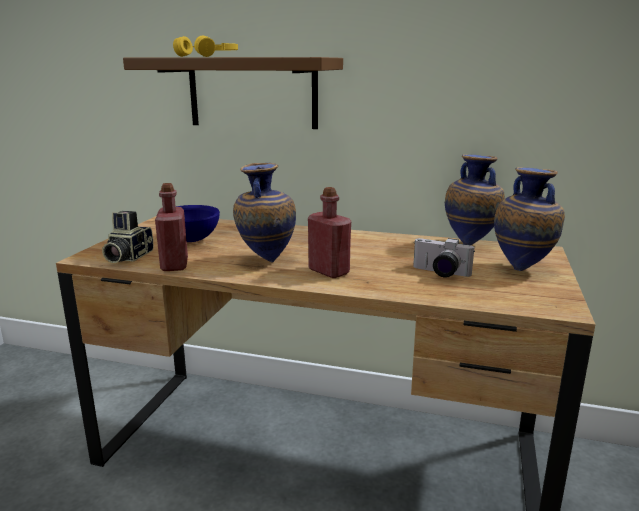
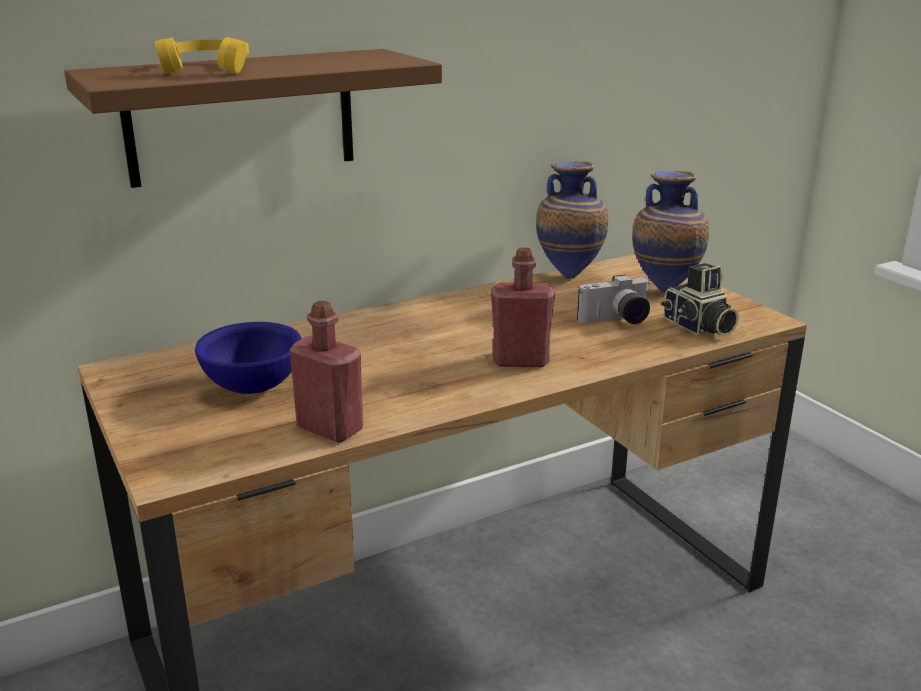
camera: 45 degrees left, 5 degrees up
camera [102,211,154,263] -> camera moved to [661,263,739,336]
vase [233,163,296,262] -> none

